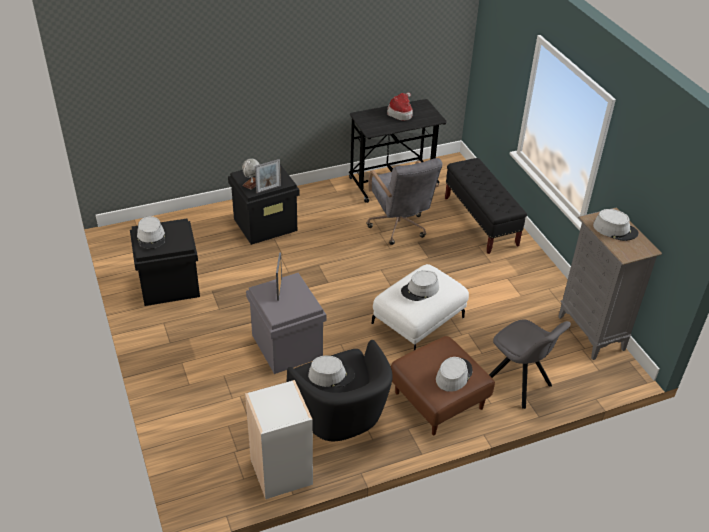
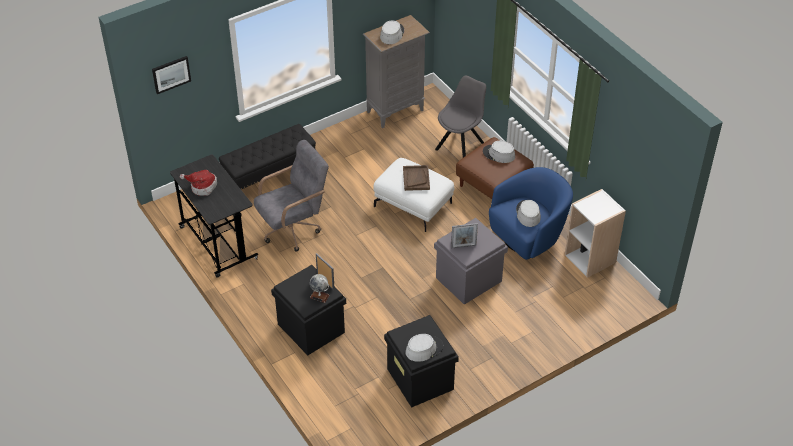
camera: 100 degrees left, 5 degrees up
black armchair [287,340,393,441] -> blue armchair [489,167,573,260]
grey hat [401,270,439,301] -> brown tray [403,165,430,191]
none -> picture [152,56,191,94]

